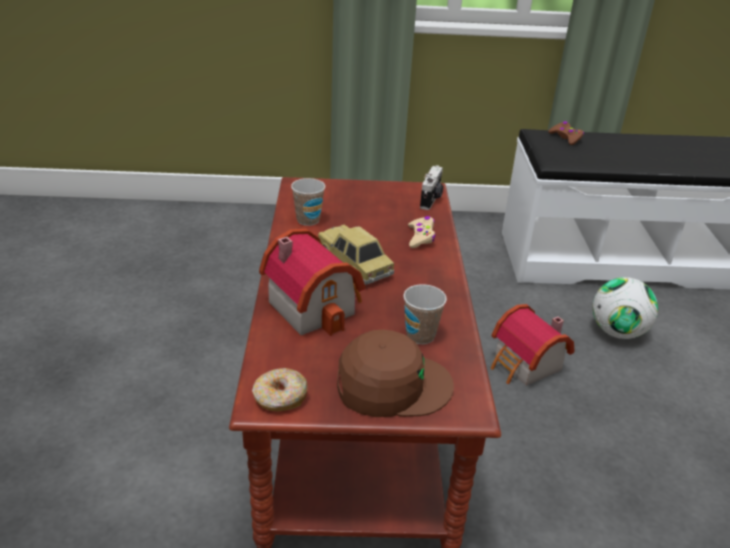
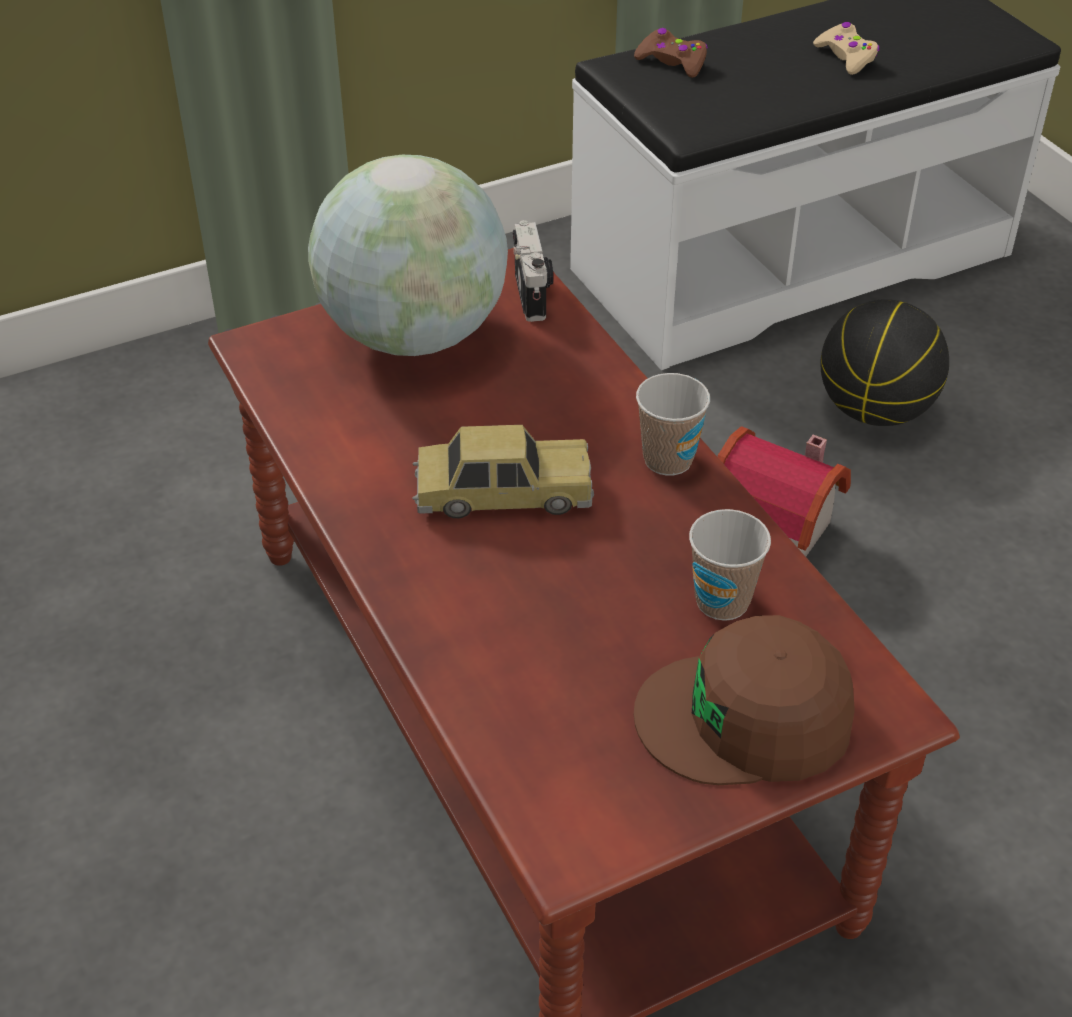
camera: 25 degrees left, 10 degrees up
donut [252,368,308,411] -> none
toy house [259,229,365,336] -> none
cup [291,178,325,226] -> cup moved to [636,373,710,476]
toy car [318,225,394,285] -> toy car turned 150 degrees clockwise [412,425,594,518]
brown cap [337,330,454,417] -> brown cap turned 150 degrees counterclockwise [634,615,855,785]
beige game controller [408,216,435,248] -> beige game controller moved to [813,22,879,75]
football [593,277,658,339] -> basketball [820,299,949,426]
none -> globe [308,155,508,356]

